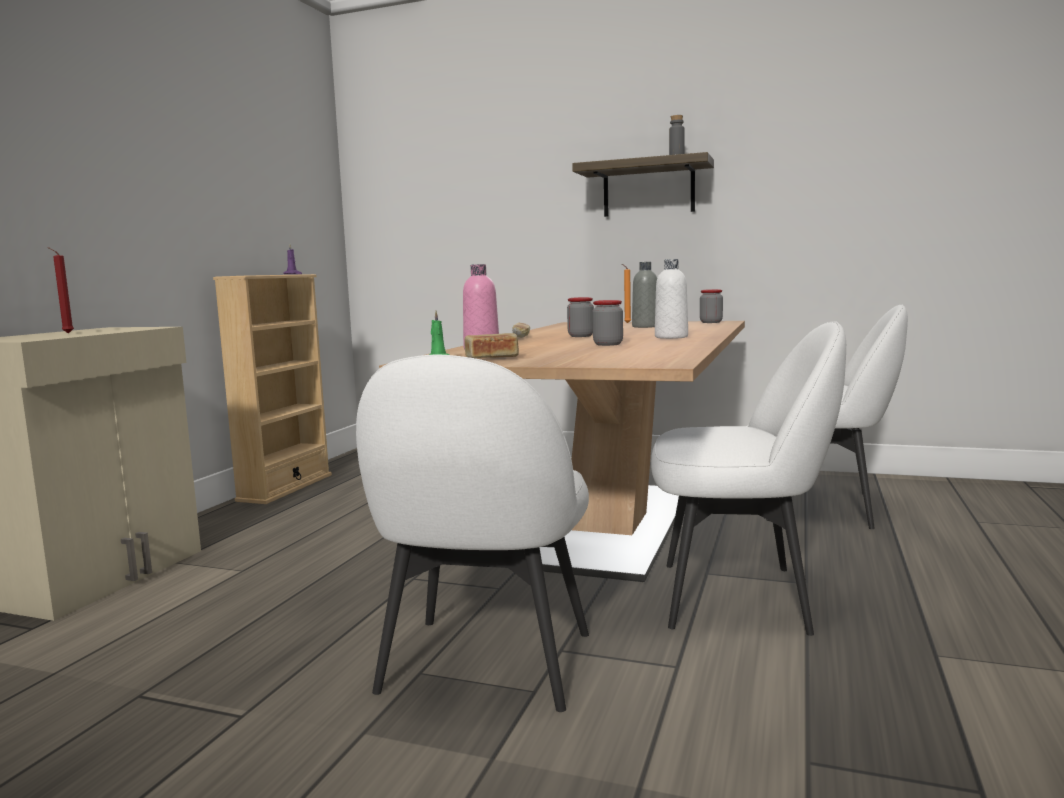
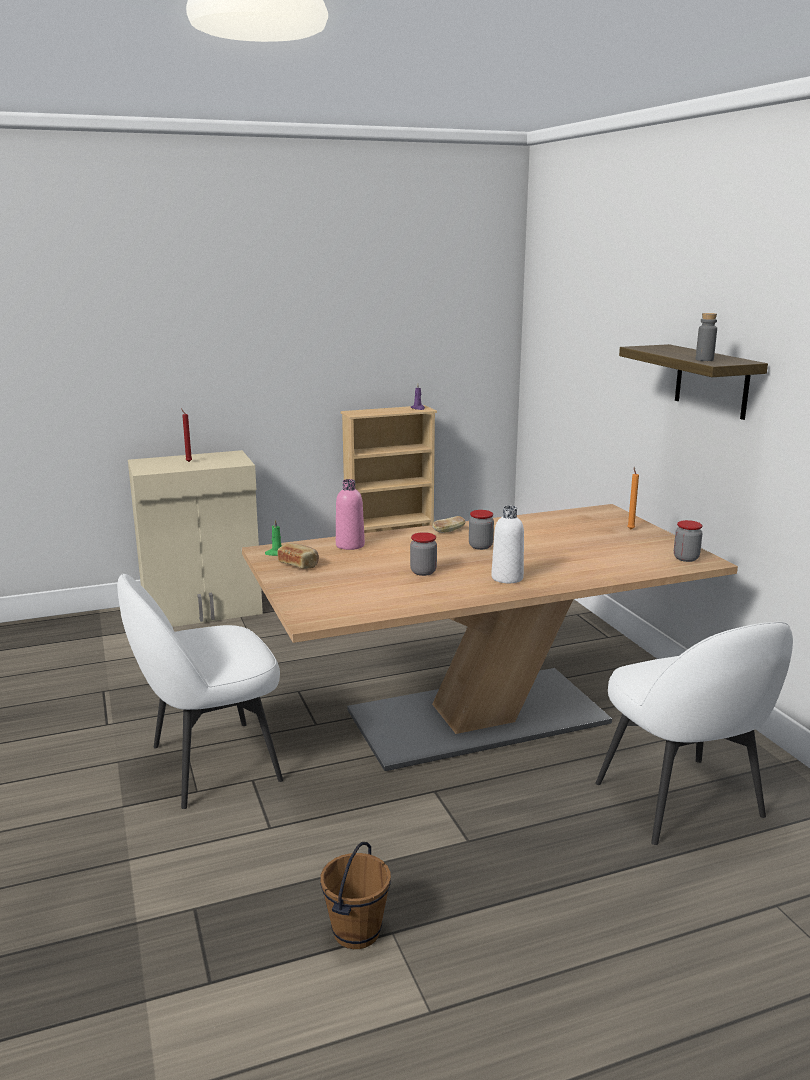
camera: 50 degrees right, 10 degrees up
grey bottle [632,262,657,328] -> none
white chair [651,321,846,636] -> none
none -> brown bucket [320,842,391,949]

